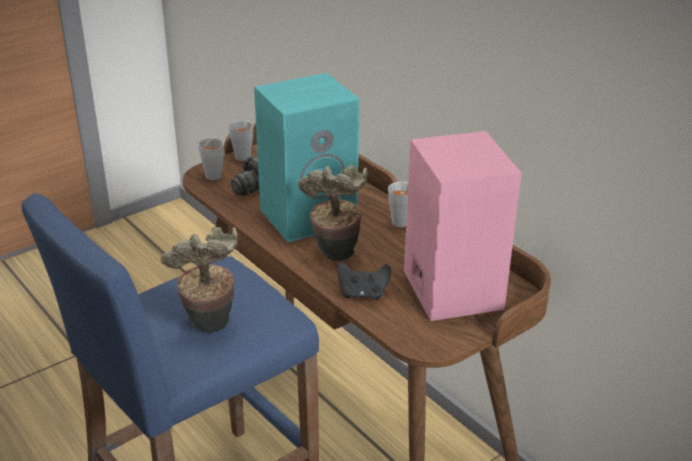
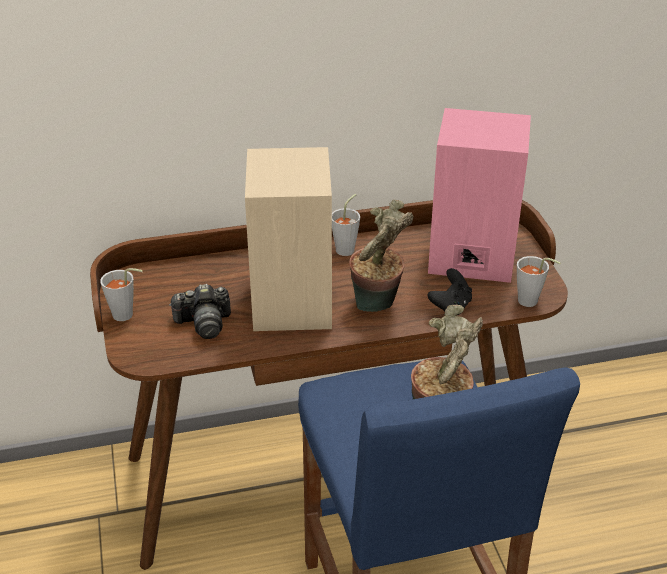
camera: 65 degrees left, 5 degrees up
grey cup [198,138,224,180] -> grey cup moved to [517,256,561,307]
turquoise speaker [254,73,359,243] -> beige speaker [245,147,332,331]

